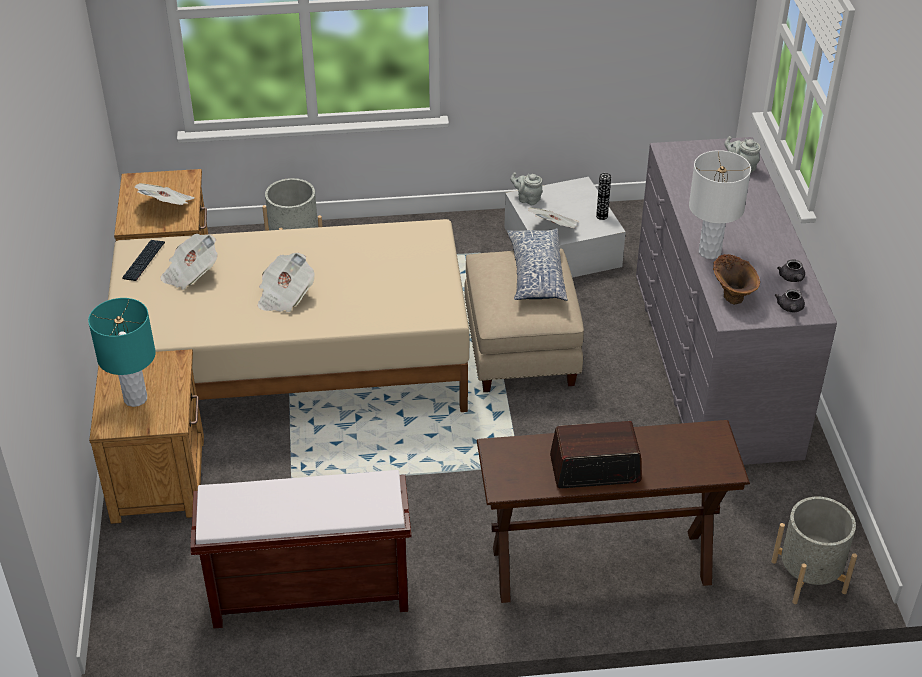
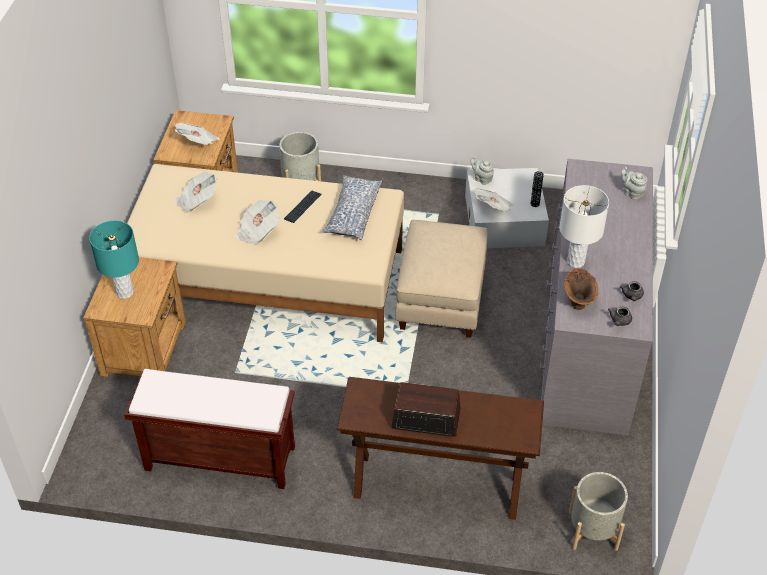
camera: 15 degrees right, 5 degrees up
keyboard [122,240,165,281] -> keyboard moved to [284,191,322,223]
pillow [507,228,568,301] -> pillow moved to [322,175,382,240]

